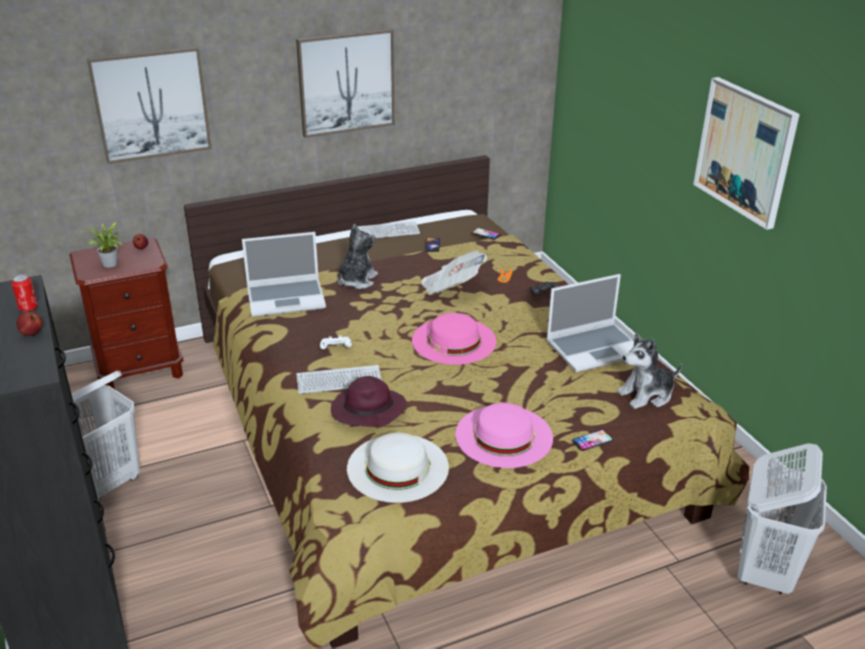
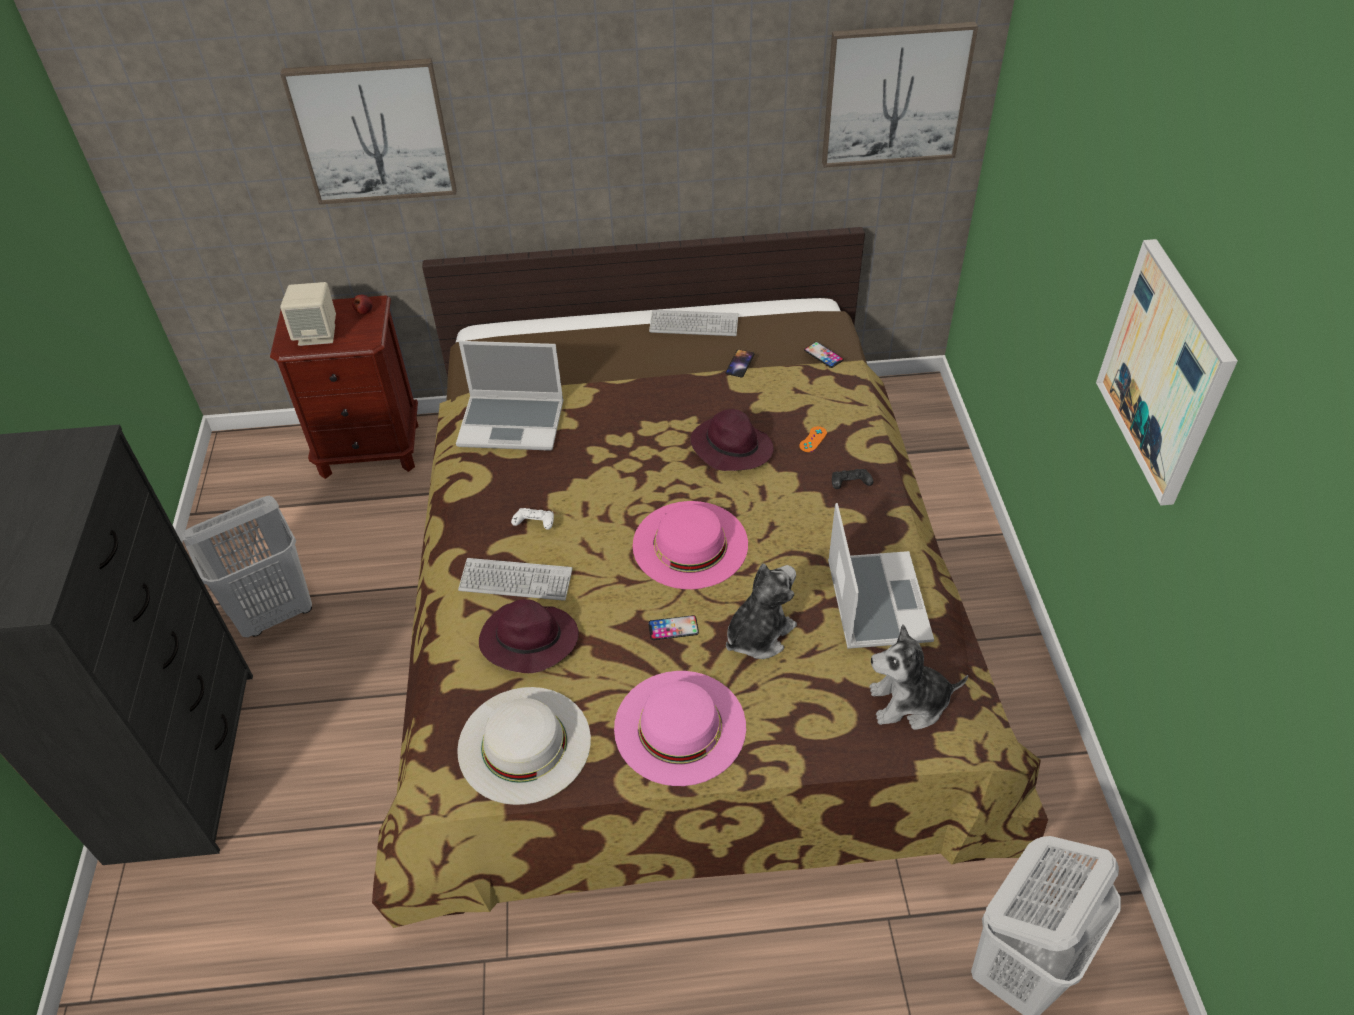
camera: 20 degrees right, 15 degrees up
can [11,274,38,312] -> none
apple [16,312,42,336] -> none
potted plant [85,222,122,268] -> beige speaker [280,282,336,346]
picture [296,28,395,138] -> picture moved to [822,22,978,168]
plush toy [337,224,378,289] -> plush toy moved to [726,564,797,659]
newspaper [421,250,487,295] -> purple hat [690,409,774,471]
laptop [546,274,634,372] -> laptop turned 90 degrees counterclockwise [828,503,934,649]
phone [572,430,613,451] -> phone moved to [648,615,699,640]

